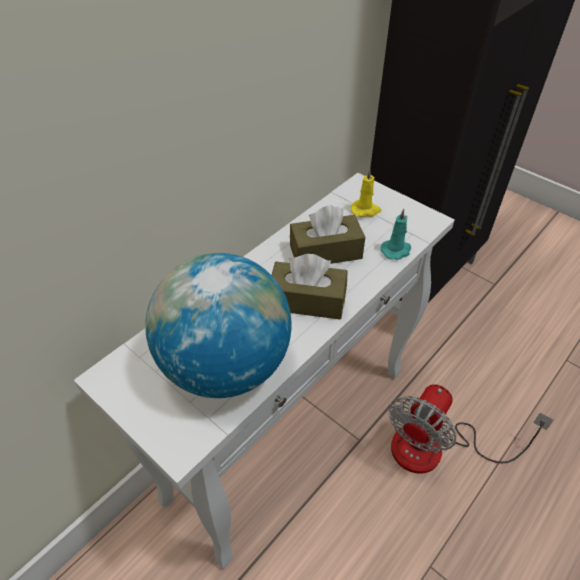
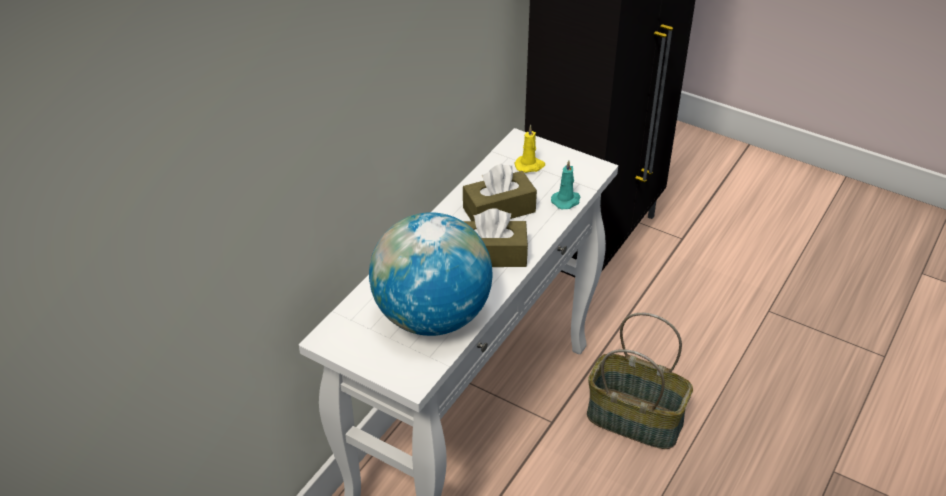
camera: 10 degrees left, 5 degrees down
fan [389,384,554,474] -> basket [587,313,693,449]

